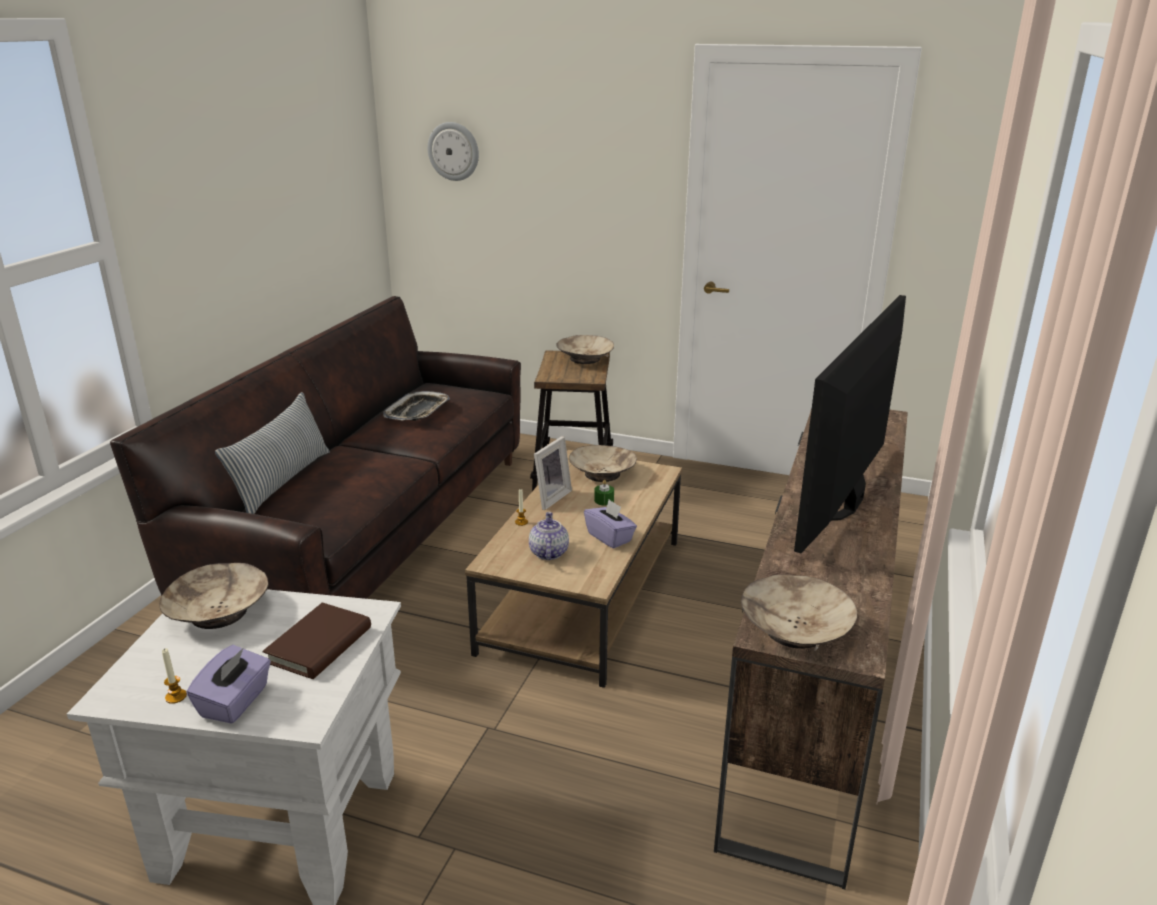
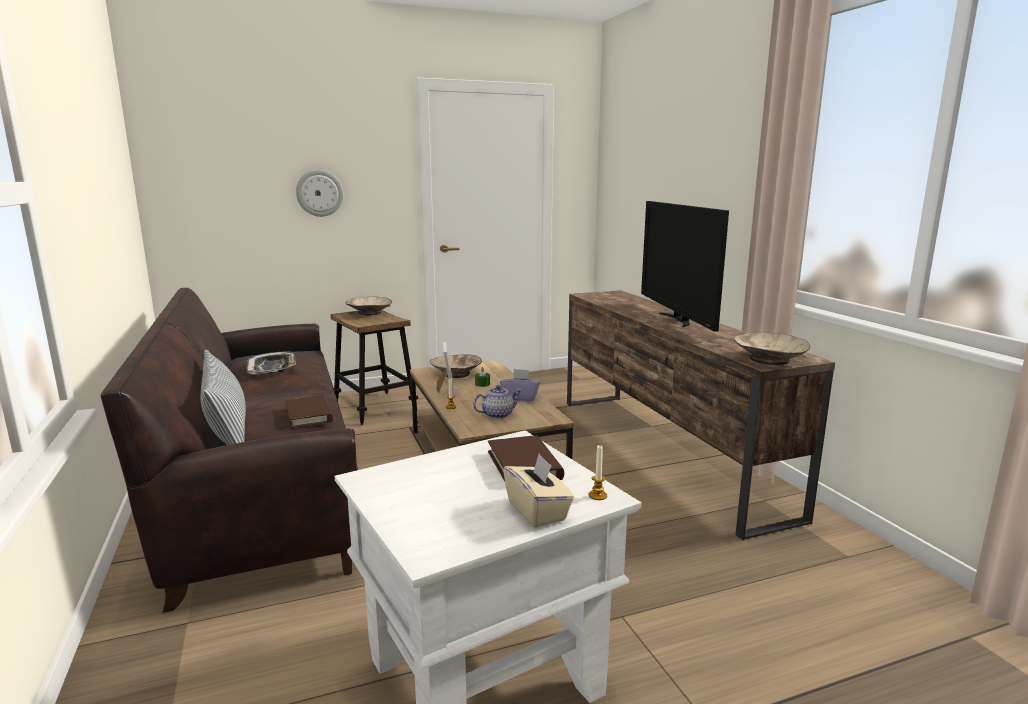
camera: 40 degrees left, 10 degrees down
beige bowl [159,563,268,629] -> none
candle [162,648,187,704] -> candle moved to [589,445,607,500]
purple tissue box [186,645,271,724] -> beige tissue box [503,454,574,528]
wall clock [428,122,479,181] -> wall clock moved to [296,170,343,217]
teapot [529,512,569,560] -> teapot turned 105 degrees clockwise [473,385,522,419]
none -> brown book [285,395,333,428]

